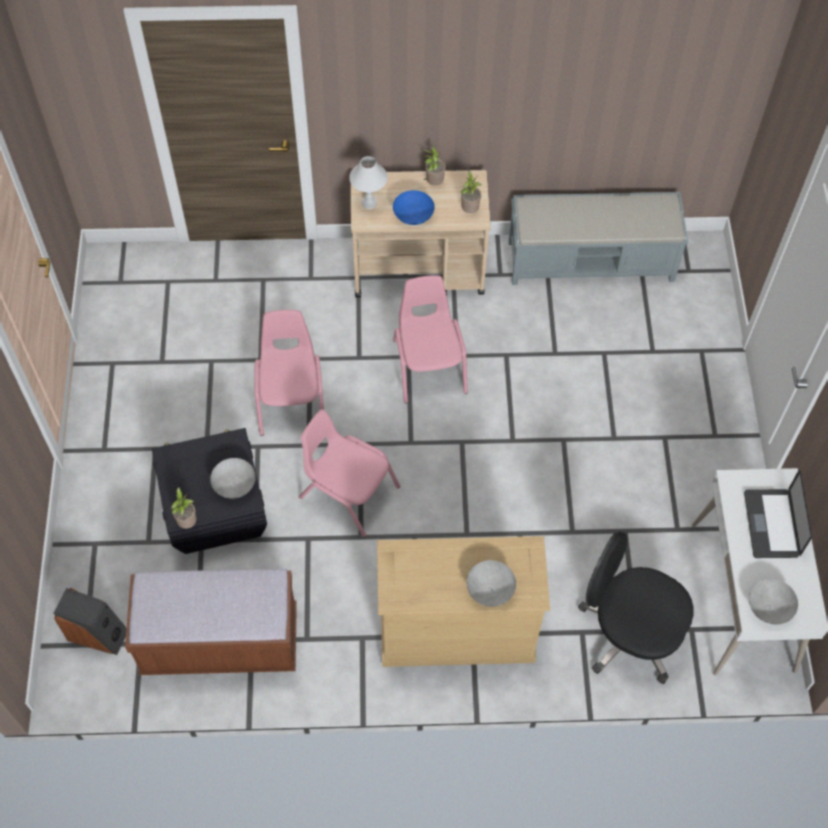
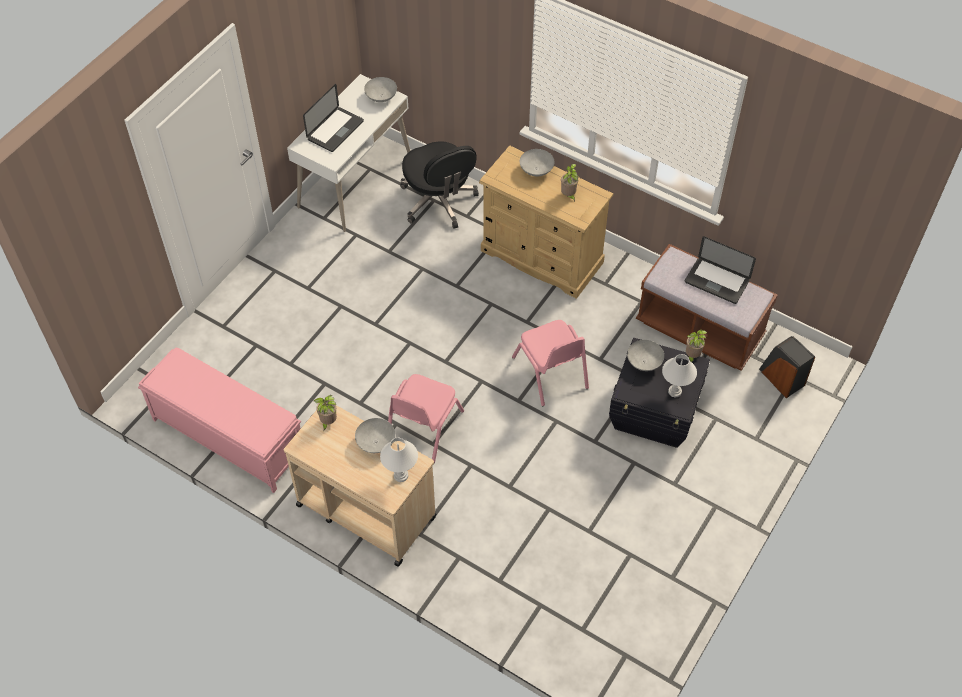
camera: 145 degrees left, 5 degrees down
pink chair [254,310,324,436] -> none
blue bowl [393,190,435,225] -> grey bowl [355,418,395,453]
potted plant [423,145,446,186] -> potted plant moved to [561,164,578,202]
grey bench [509,192,688,285] -> pink bench [138,348,301,493]
none -> white table lamp [662,354,697,397]
none -> laptop [685,236,756,304]

